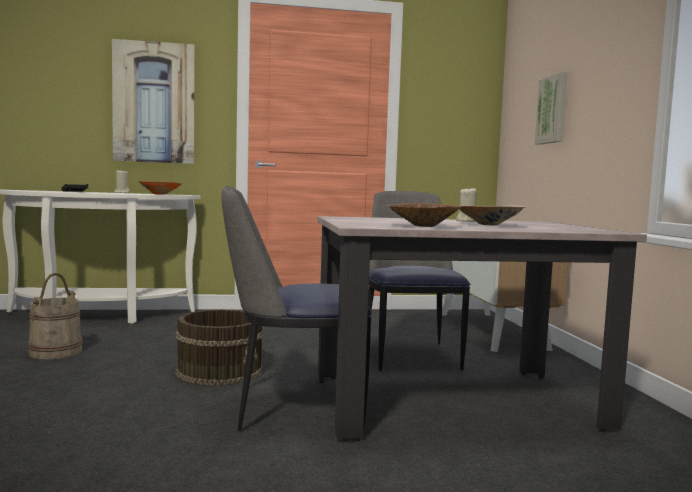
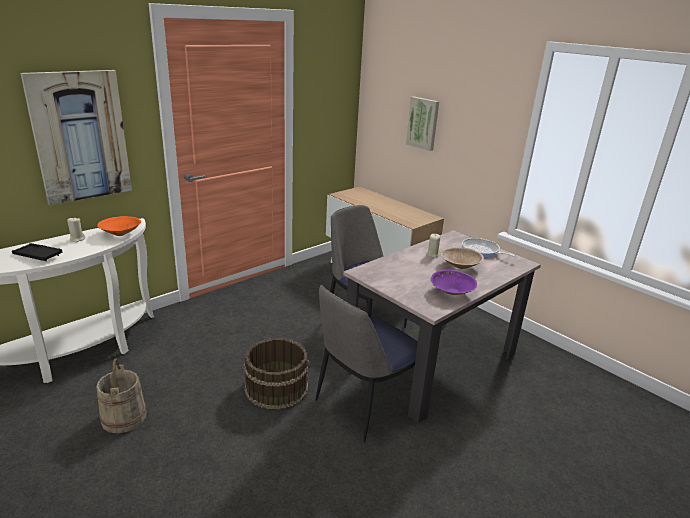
camera: 35 degrees left, 20 degrees up
brown bowl [387,203,462,227] -> purple bowl [431,270,477,295]
none -> frying pan [462,238,517,257]

